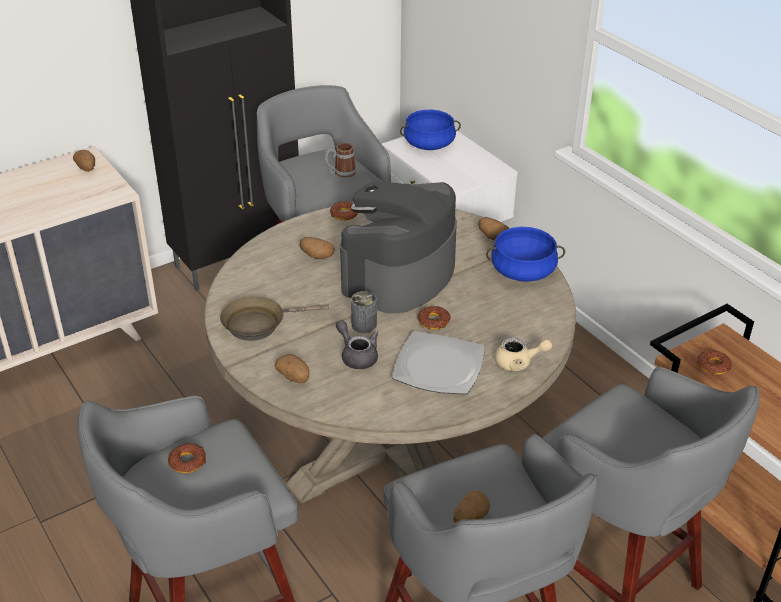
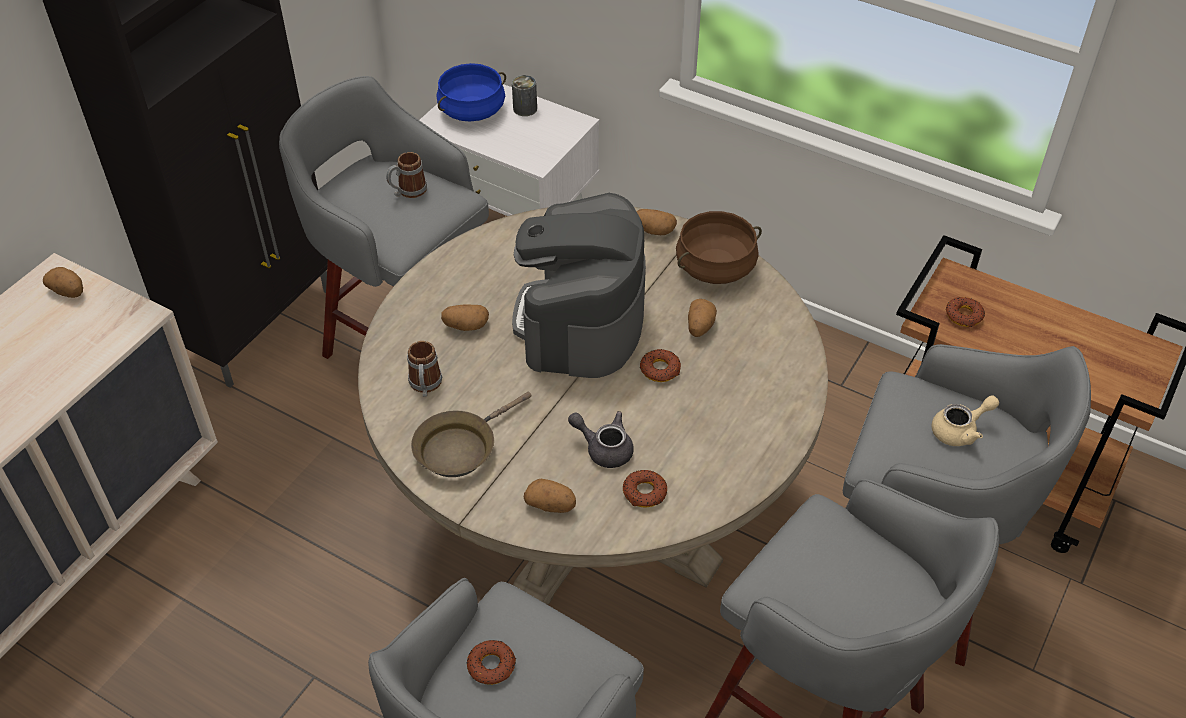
camera: 25 degrees left, 10 degrees up
donut [330,201,358,220] -> donut moved to [623,470,667,507]
can [351,291,377,333] -> can moved to [512,75,537,116]
plate [392,331,485,395] -> none
potato [454,491,490,522] -> potato moved to [688,299,717,337]
blue cooking pot [486,227,565,282] -> brown cooking pot [676,211,762,284]
beige teapot [495,337,552,371] -> beige teapot moved to [931,395,999,446]
none -> mug [407,341,442,397]

